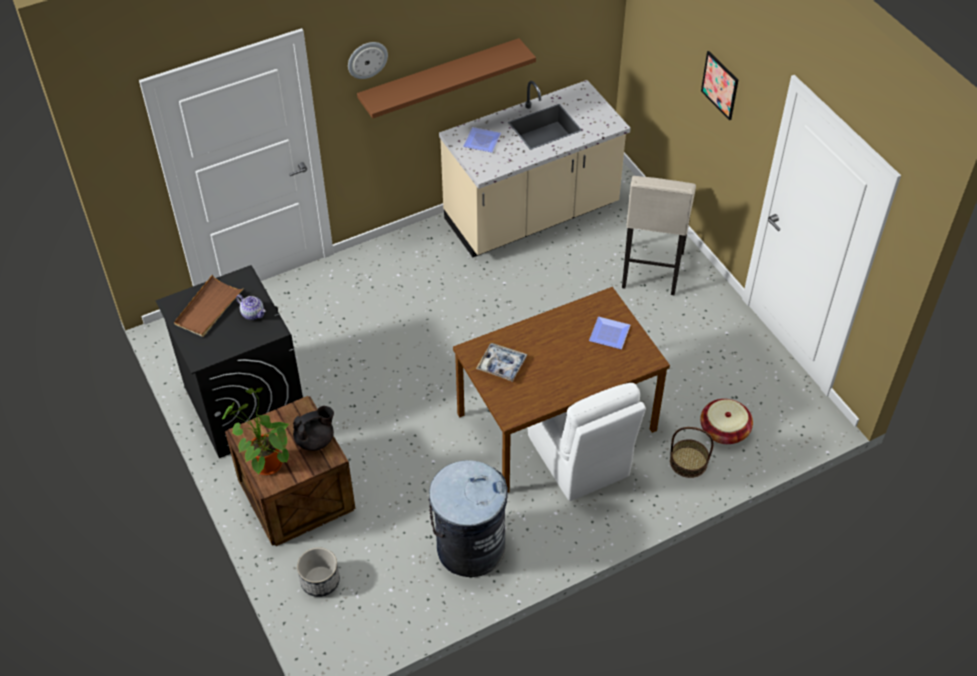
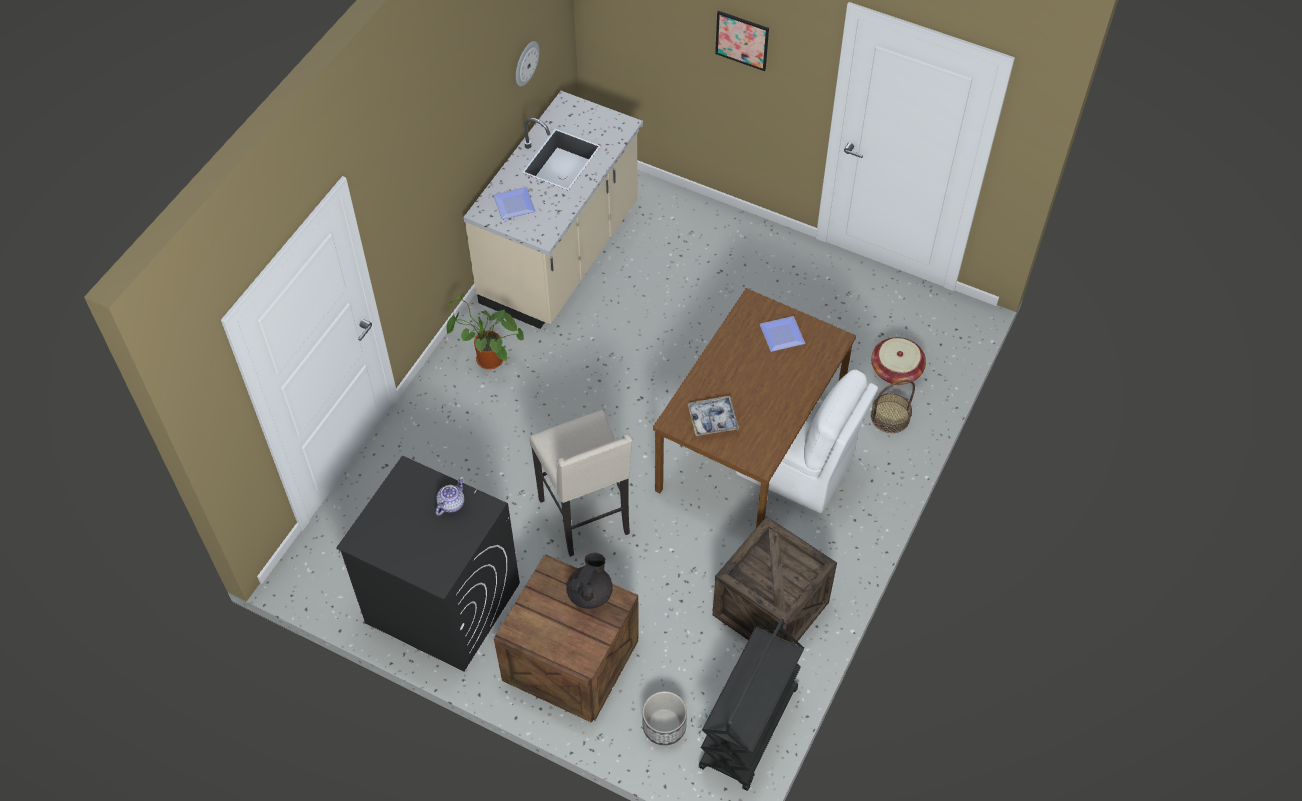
camera: 35 degrees left, 5 degrees up
brown tray [174,275,244,337] -> none
potted plant [222,388,289,475] -> potted plant moved to [446,291,524,369]
teapot [236,295,266,320] -> teapot turned 60 degrees counterclockwise [436,477,464,516]
wall clock [348,42,388,79] -> wall clock moved to [516,41,540,86]
brown shelf [357,38,536,119] -> none
grey trash can [429,460,508,577] -> crate [713,516,837,644]
beige stool [622,176,696,295] -> beige stool moved to [530,410,632,557]
none -> black cart [699,619,804,791]

